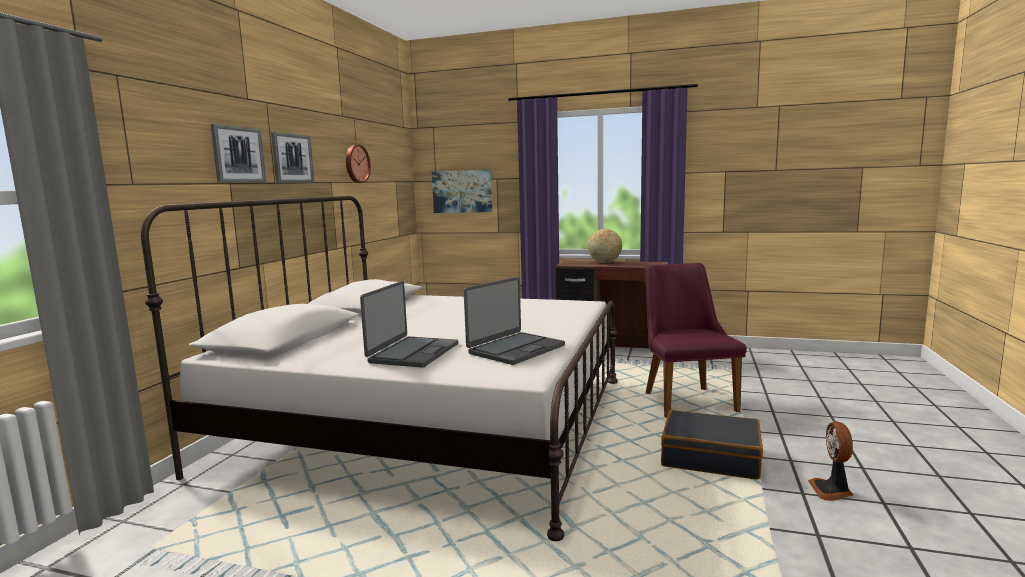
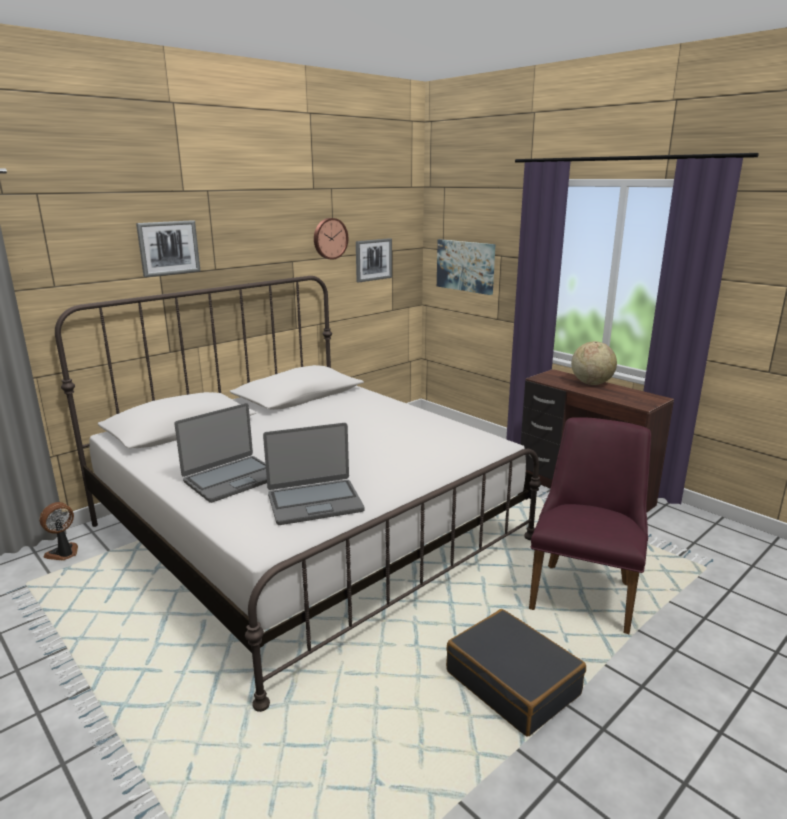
camera: 30 degrees right, 10 degrees up
picture [271,132,314,183] -> picture moved to [356,238,392,283]
fan [808,421,853,501] -> fan moved to [39,502,78,561]

